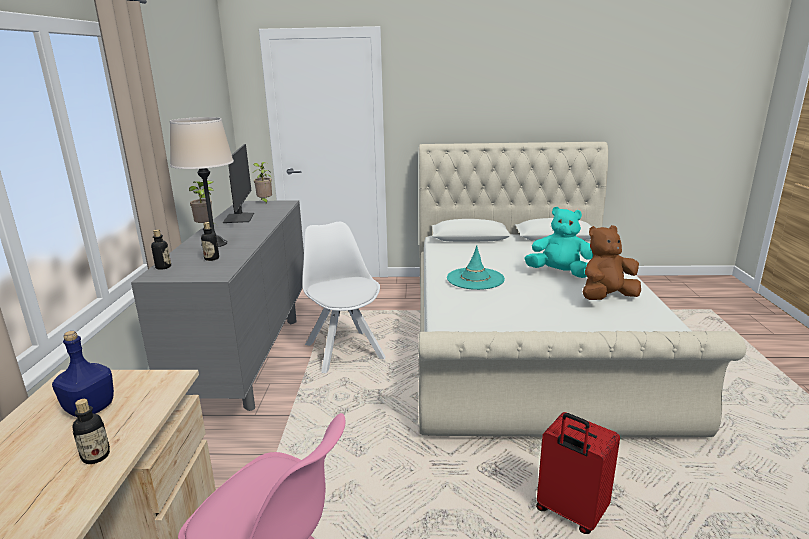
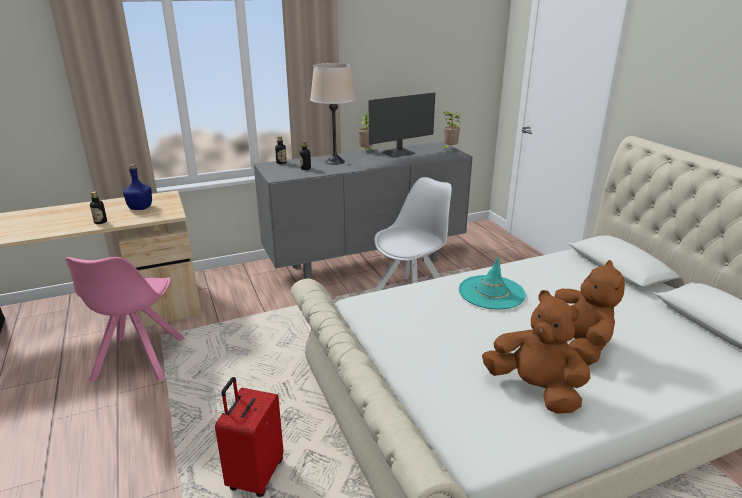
camera: 65 degrees right, 5 degrees up
turquoise plush toy [524,207,593,278] -> brown plush toy [554,260,625,366]

